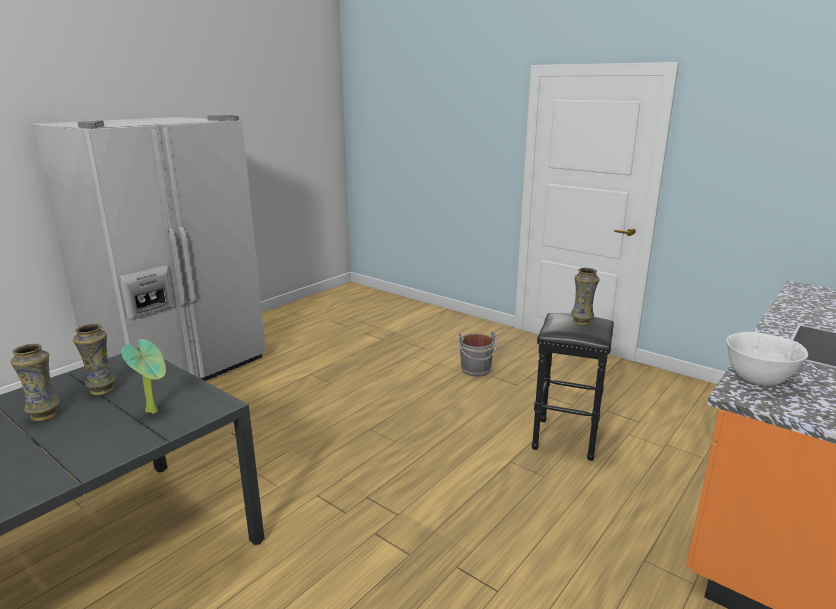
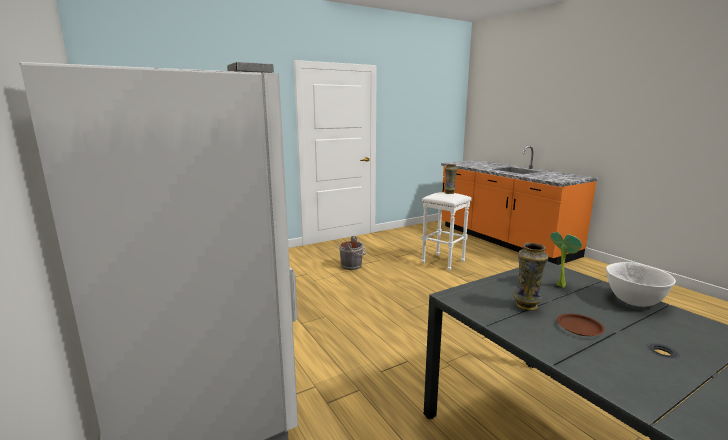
camera: 70 degrees left, 5 degrees down
vase [10,344,60,421] -> brown plate [557,314,605,336]
black stool [532,313,614,461] -> white stool [422,192,472,271]
white bowl [726,332,808,386] -> white bowl moved to [606,262,676,307]

